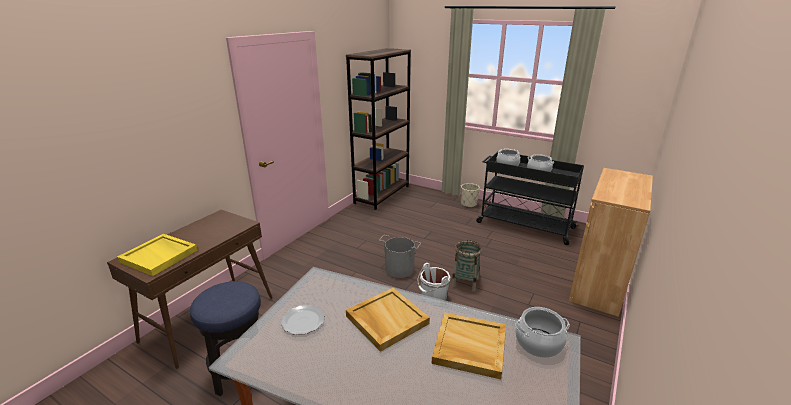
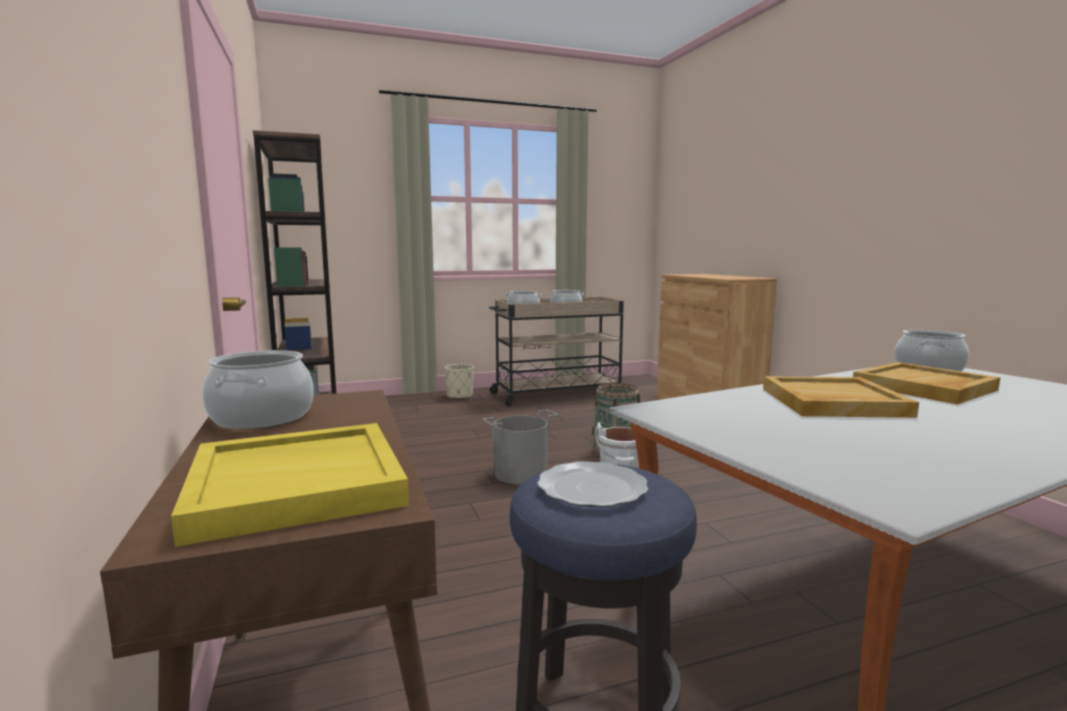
camera: 50 degrees left, 15 degrees down
plate [281,305,325,335] -> plate moved to [537,461,648,507]
black cart [476,152,584,245] -> beige cart [489,297,624,406]
none -> cooking pot [202,350,314,429]

